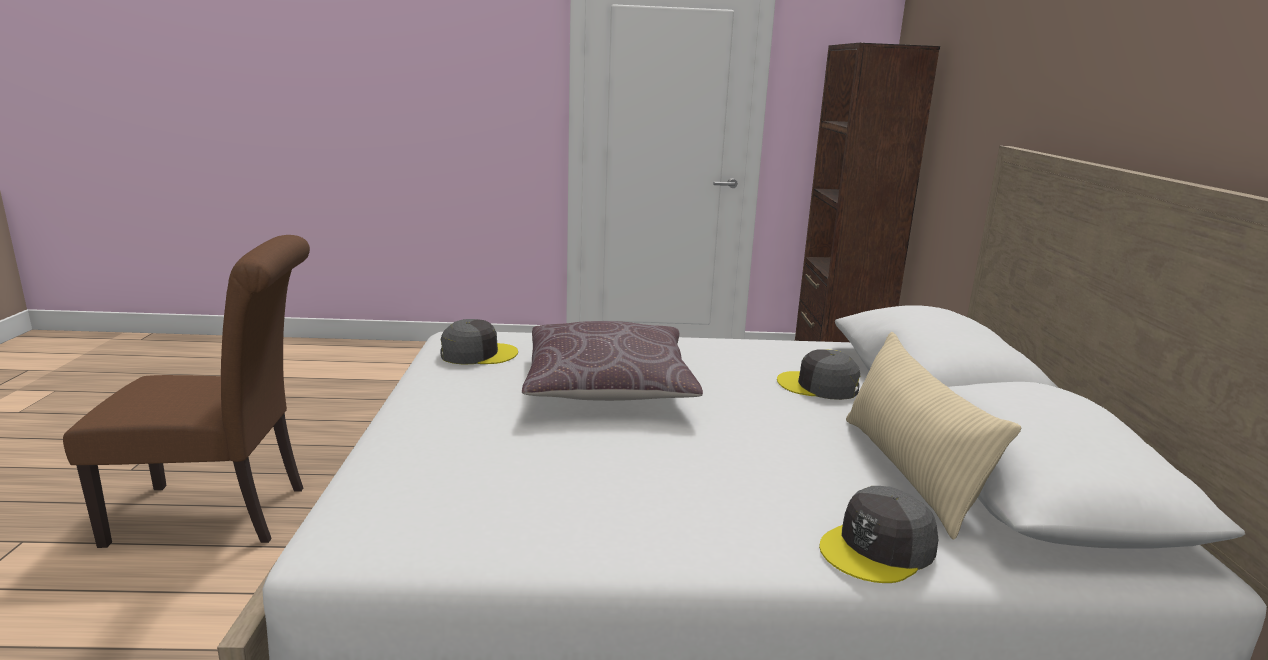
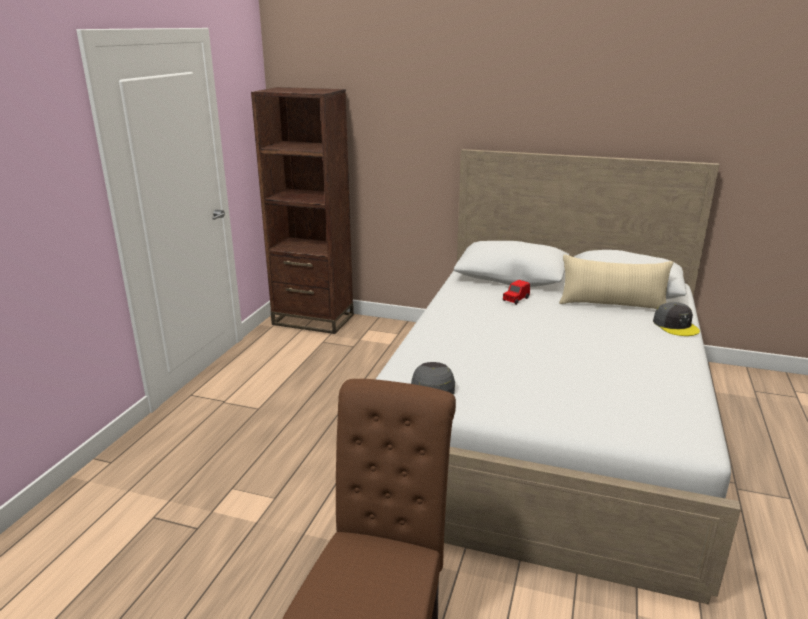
camera: 70 degrees left, 5 degrees up
brown pillow [522,321,703,401] -> none
grey cap [777,349,860,400] -> red toy car [503,280,530,305]

